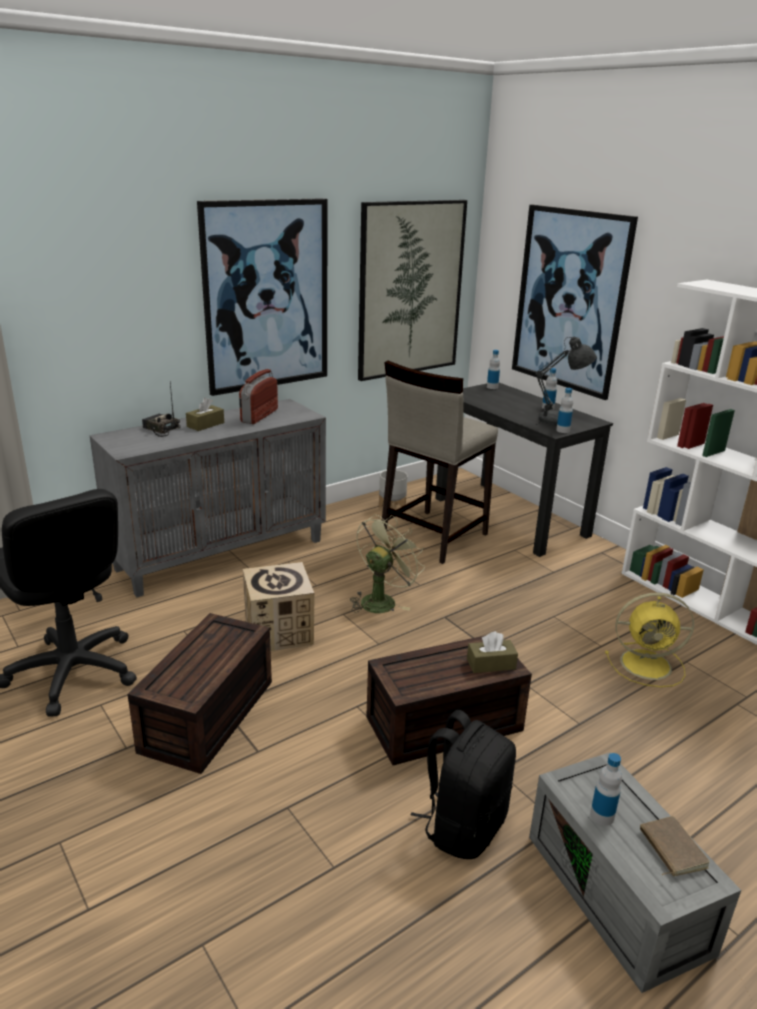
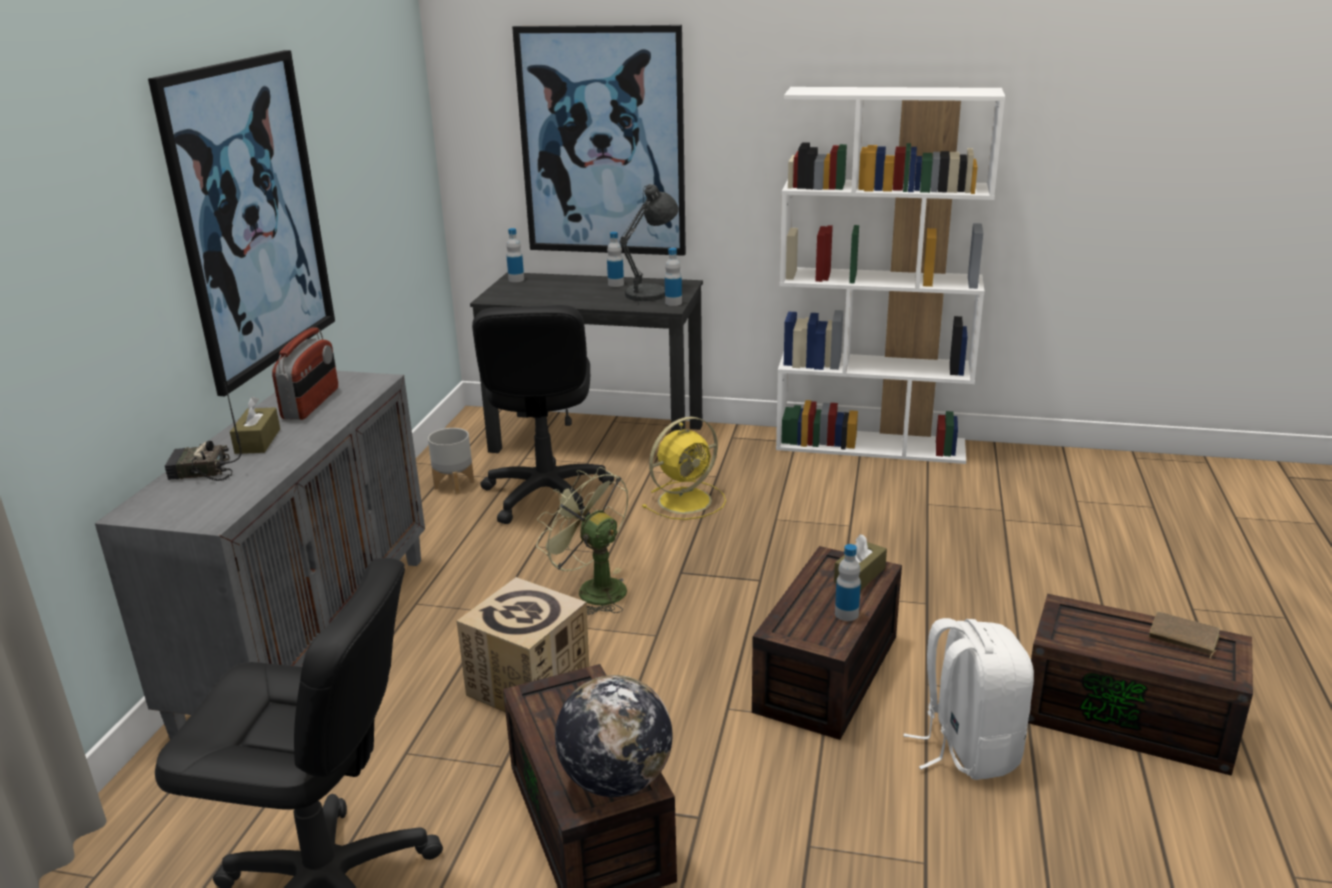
camera: 40 degrees left, 0 degrees up
radio [239,369,278,424] -> radio turned 150 degrees counterclockwise [272,328,338,420]
green fan [350,515,425,613] -> green fan turned 45 degrees counterclockwise [536,467,628,615]
picture [358,200,467,381] -> none
beige stool [382,361,498,564] -> black office chair [472,305,614,524]
black backpack [411,710,516,859] -> white backpack [904,618,1034,780]
grey storage box [529,752,741,993] -> brown storage box [1028,594,1253,776]
bottle [590,753,622,826] -> bottle moved to [835,544,861,621]
yellow fan [605,592,694,687] -> yellow fan moved to [642,417,726,520]
none -> globe [555,675,673,797]

